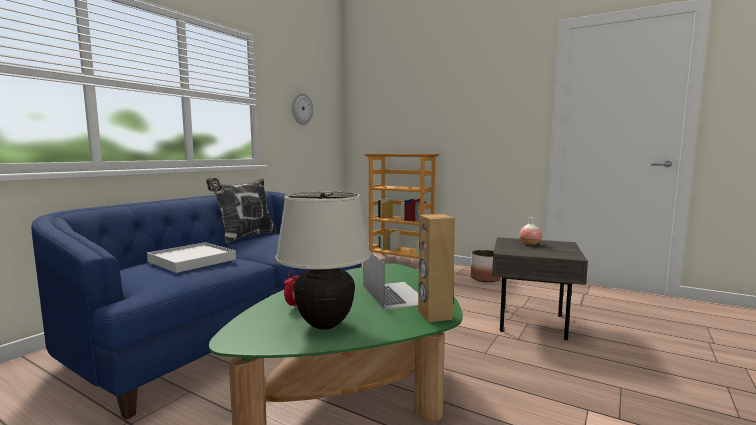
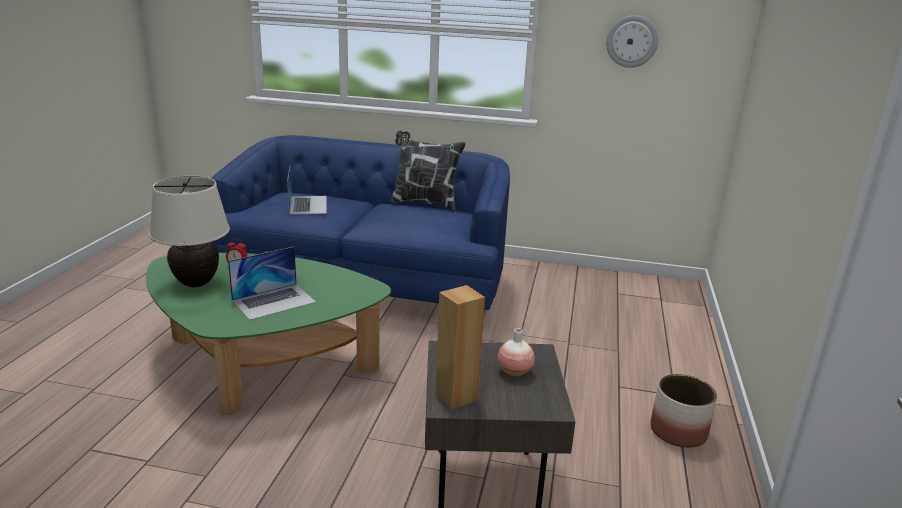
camera: 70 degrees right, 15 degrees up
white tray [147,242,236,273] -> laptop [287,167,326,215]
bookcase [365,154,440,259] -> none
brown speaker [418,214,455,322] -> brown speaker moved to [436,285,485,409]

